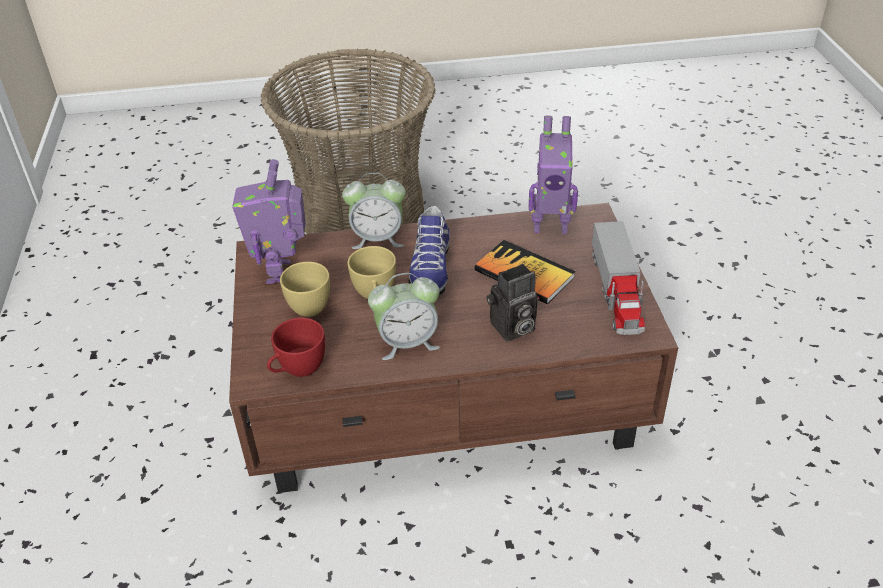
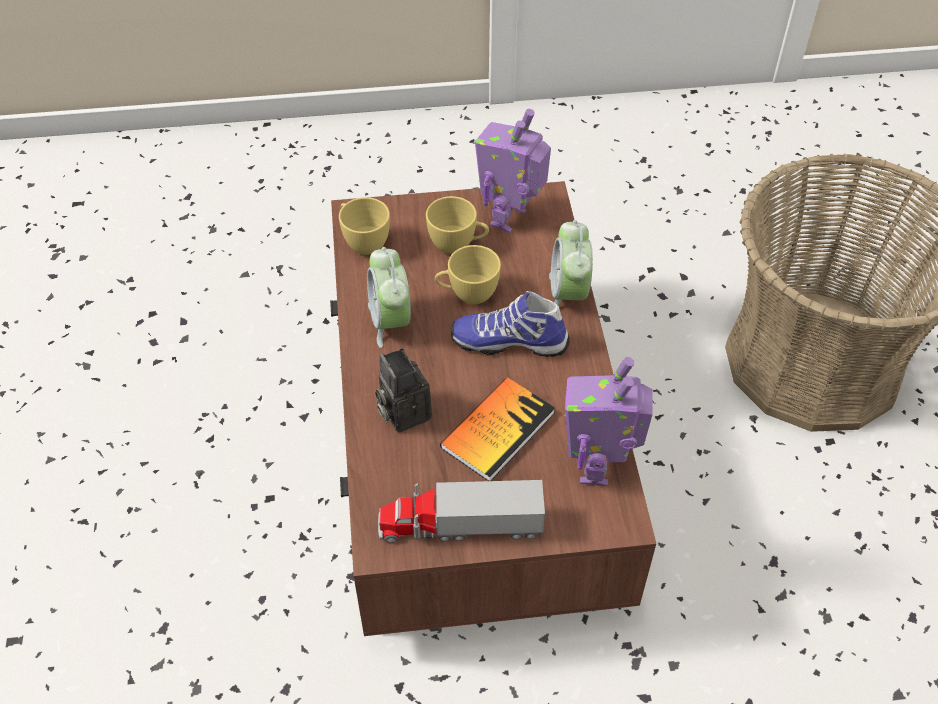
camera: 90 degrees right, 10 degrees up
toy robot [232,159,306,284] -> toy robot turned 60 degrees counterclockwise [475,109,551,233]
red cup [267,318,325,377] -> yellow cup [339,197,390,255]

